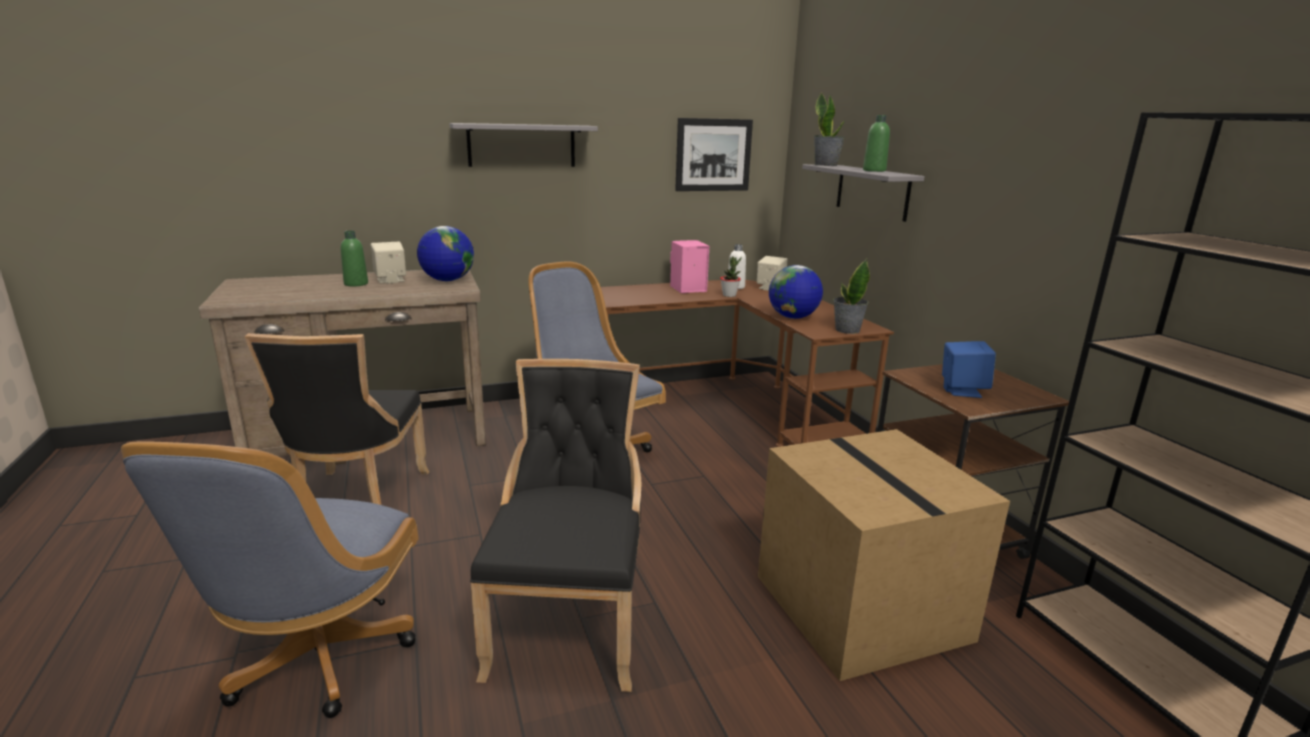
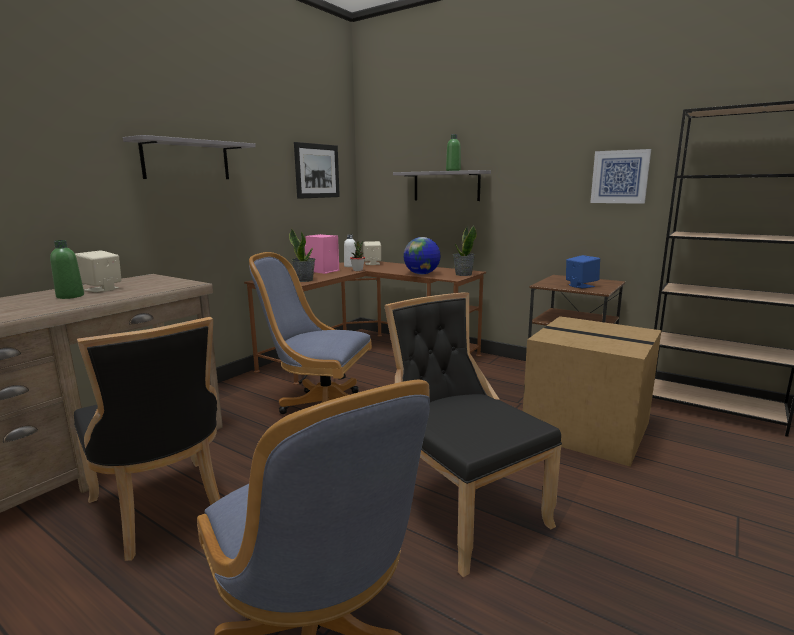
camera: 35 degrees left, 5 degrees down
globe [417,226,474,281] -> none
potted plant [814,92,845,166] -> potted plant moved to [289,228,315,282]
none -> picture [590,149,651,204]

